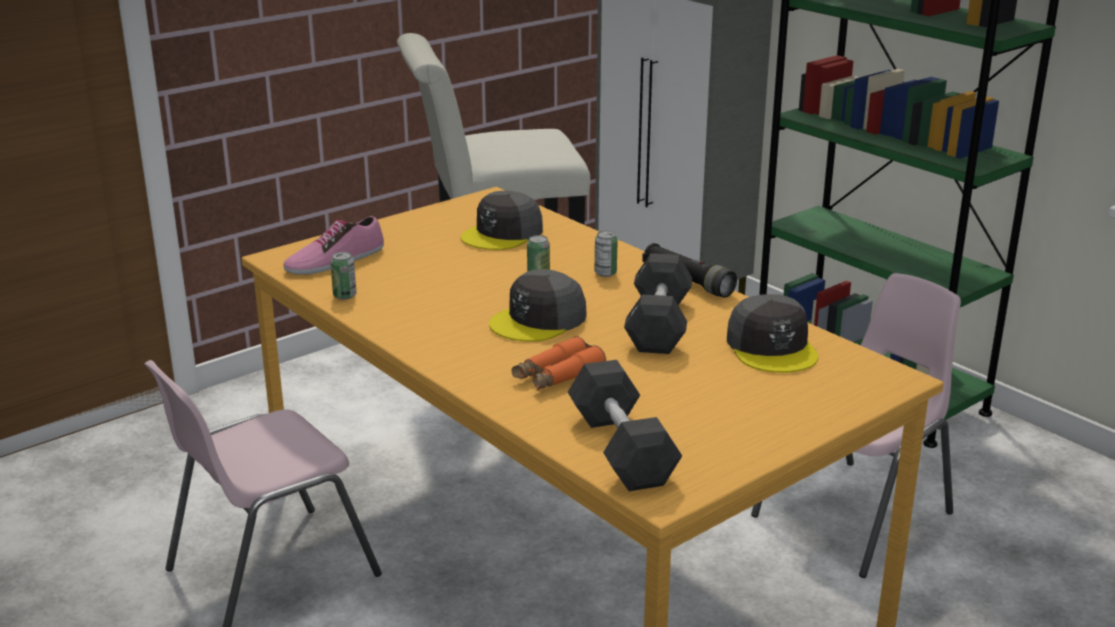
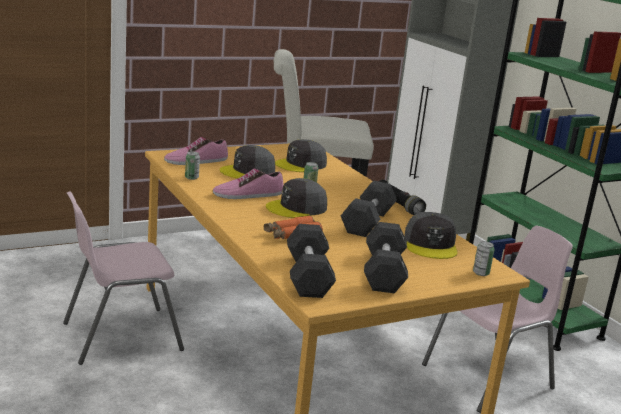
camera: 10 degrees right, 5 degrees down
can [595,231,618,277] -> can moved to [473,241,495,276]
none -> shoe [213,169,284,199]
none -> grey cap [220,145,275,179]
none -> black dumbbell [364,222,408,293]

